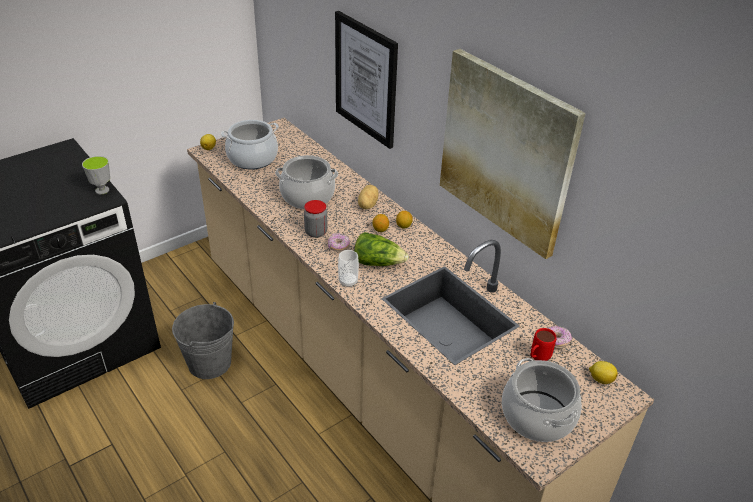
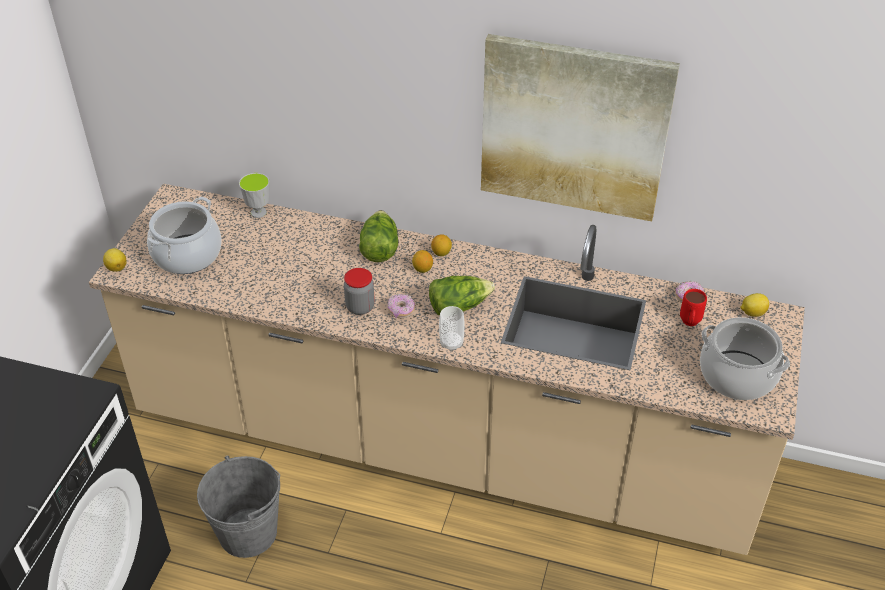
camera: 35 degrees left, 5 degrees up
cup [82,156,110,194] -> cup moved to [239,173,269,218]
cooking pot [275,155,338,209] -> none
picture [335,11,398,149] -> none
potato [358,185,379,209] -> lettuce [359,210,398,262]

